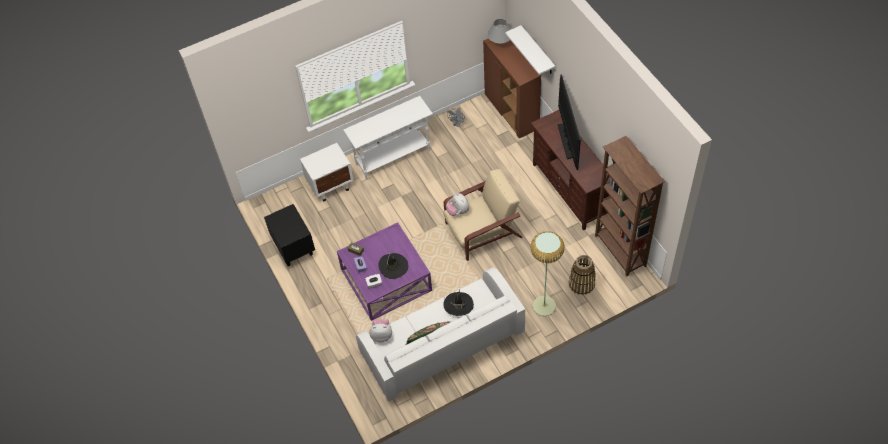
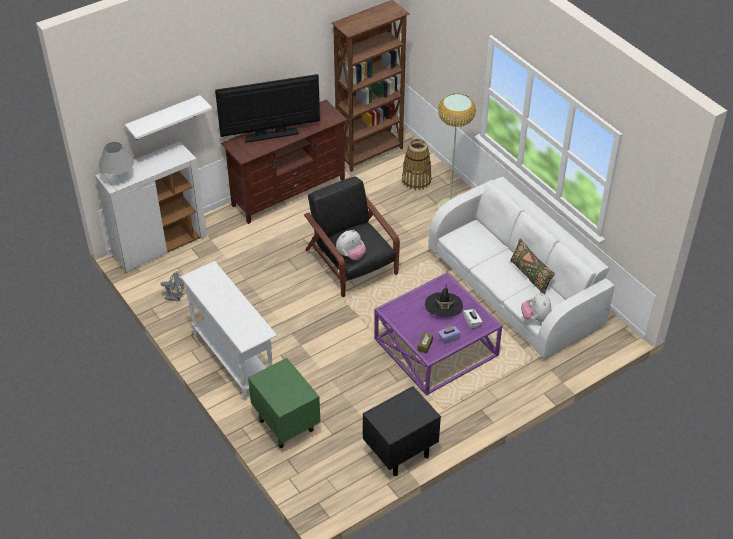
camera: 100 degrees left, 10 degrees down
white nightstand [300,143,354,201] -> green nightstand [248,358,320,448]
beige armchair [443,169,523,261] -> black armchair [304,176,400,297]
black hat [443,290,474,316] -> none
brown cabinet [483,38,541,138] -> white cabinet [95,141,207,272]

